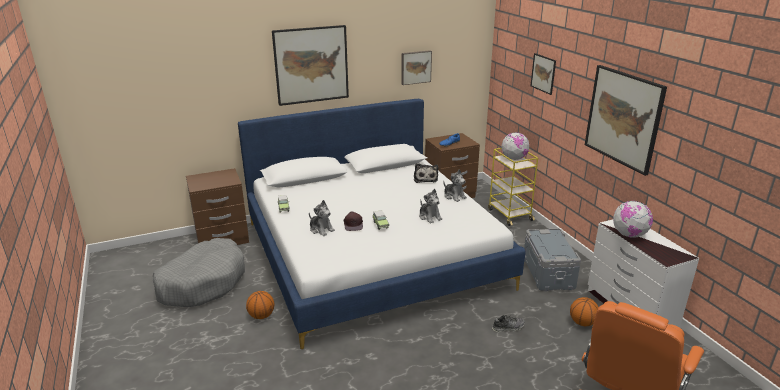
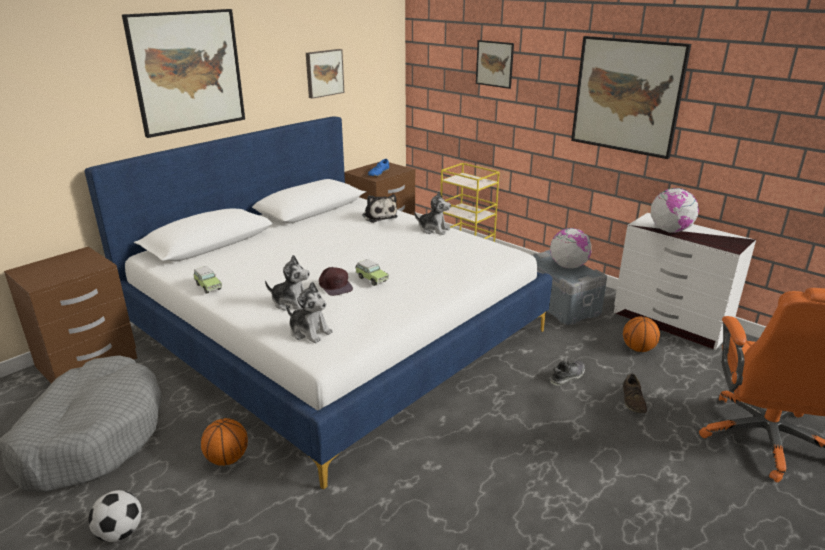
camera: 25 degrees left, 0 degrees up
plush toy [419,189,442,223] -> plush toy moved to [286,282,333,343]
globe [501,132,529,160] -> globe moved to [550,228,592,268]
none -> football [88,490,142,542]
none -> brown shoe [623,374,647,413]

